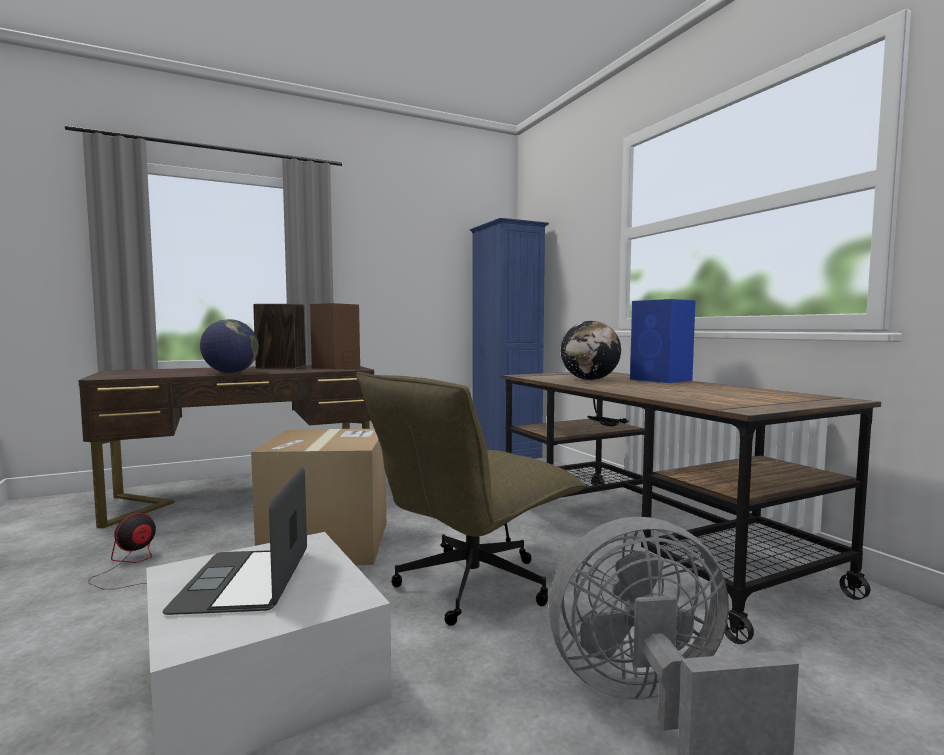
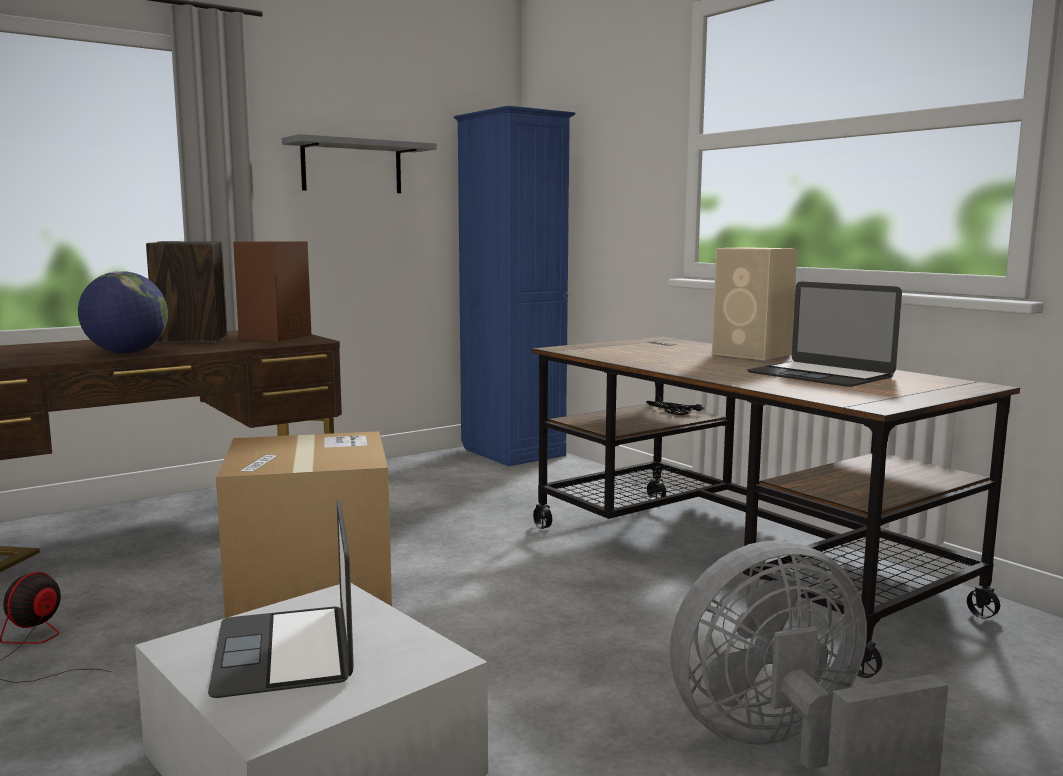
camera: 10 degrees left, 5 degrees up
beige office chair [355,372,590,626] -> none
globe [561,321,621,380] -> none
blue speaker [630,299,696,383] -> beige speaker [712,247,798,360]
none -> grey shelf [282,134,437,193]
none -> laptop [747,282,902,387]

